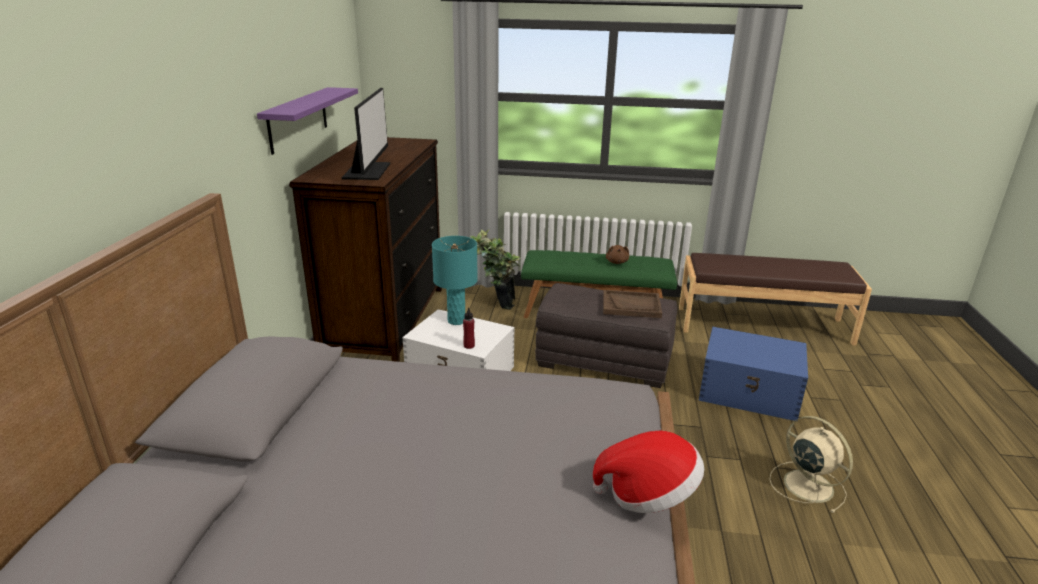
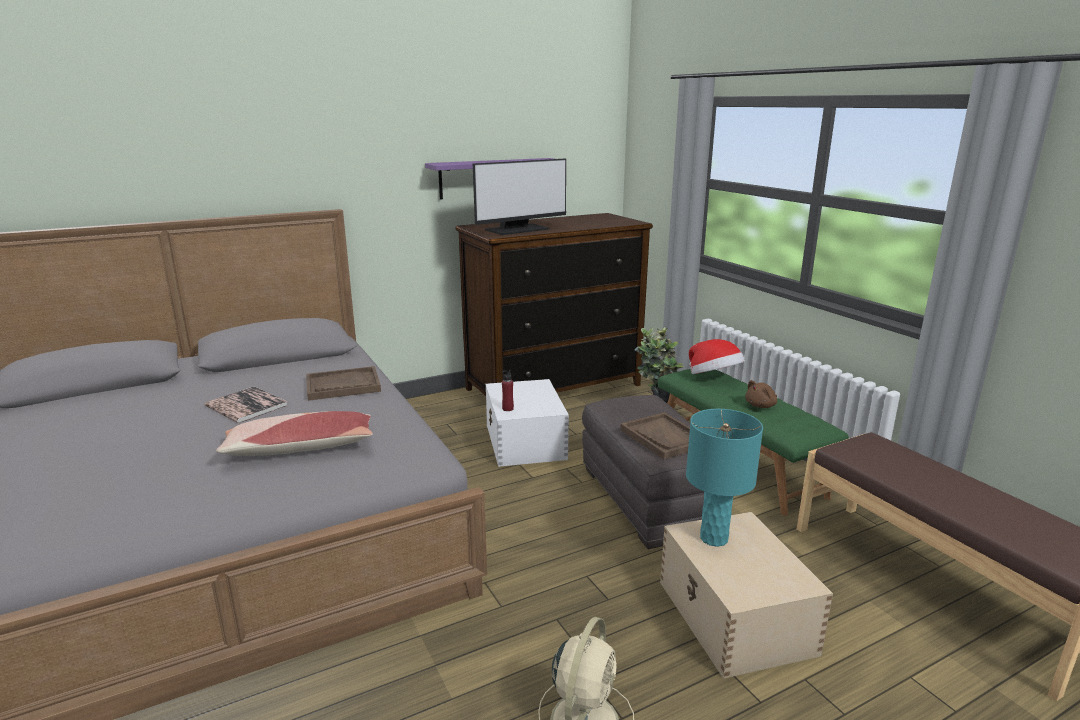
camera: 55 degrees right, 5 degrees down
turquoise table lamp [432,236,478,325] -> turquoise table lamp moved to [686,409,763,547]
hat [593,430,704,513] -> hat moved to [689,339,745,374]
blue storage box [699,326,808,422] -> beige storage box [660,512,833,679]
none -> book [205,386,288,423]
none -> pillow [216,411,373,456]
none -> brown tray [306,366,381,401]

